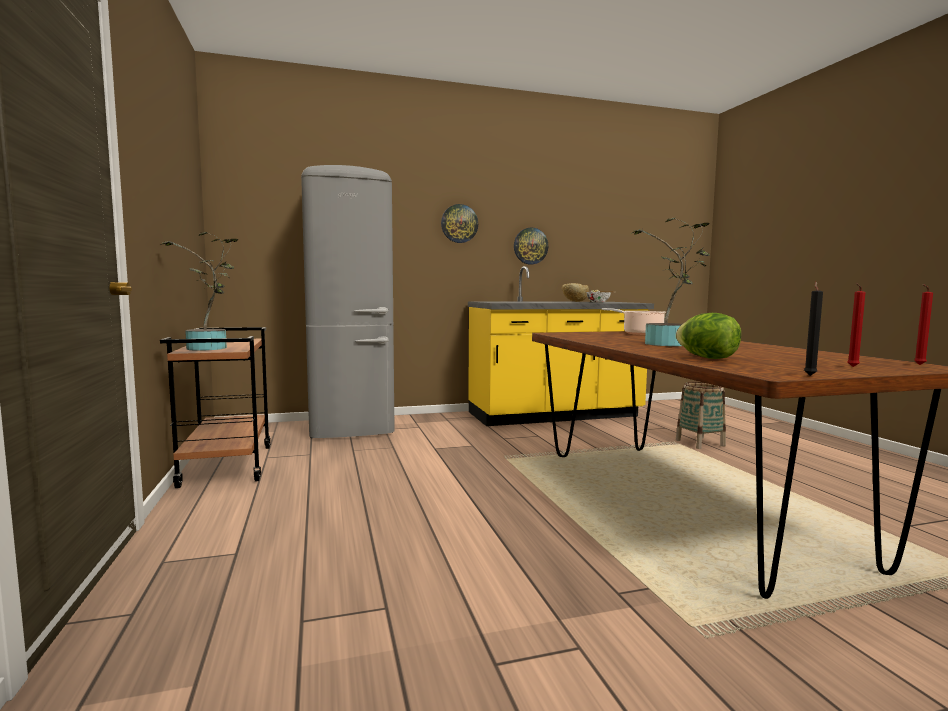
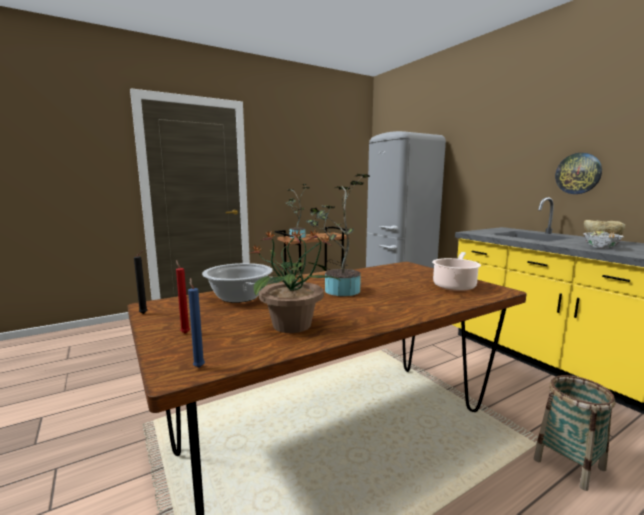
camera: 75 degrees right, 5 degrees up
wall clock [441,204,478,243] -> none
lettuce [676,313,741,359] -> cooking pot [202,263,273,303]
red candle [914,284,933,365] -> blue candle [188,278,205,368]
none -> potted plant [250,229,341,333]

